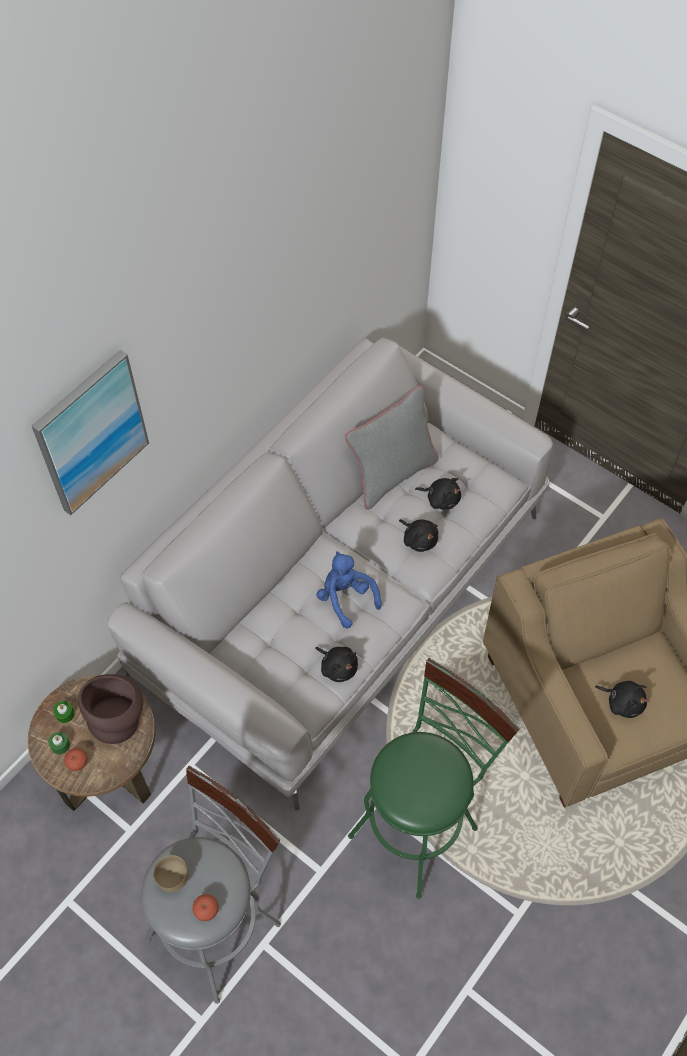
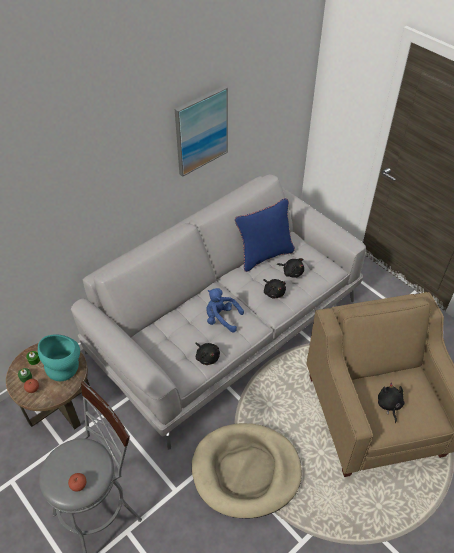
camera: 10 degrees right, 10 degrees down
picture [32,350,149,515] -> picture moved to [175,85,228,177]
brown vase [78,674,143,744] -> turquoise vase [38,334,80,381]
brown bowl [153,855,189,892] -> none
blue plush toy [316,551,382,629] -> blue plush toy turned 45 degrees counterclockwise [206,288,244,333]
grey pillow [345,385,439,510] -> blue pillow [235,198,295,272]
green stool [348,658,520,899] -> beige dog bed [192,423,302,519]
black plush toy [595,681,648,718] -> black plush toy turned 135 degrees counterclockwise [378,383,404,423]

